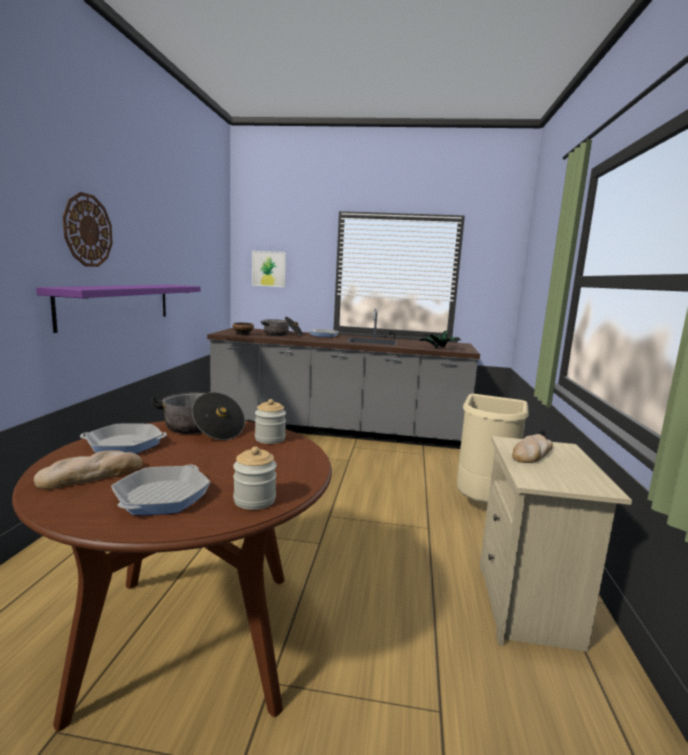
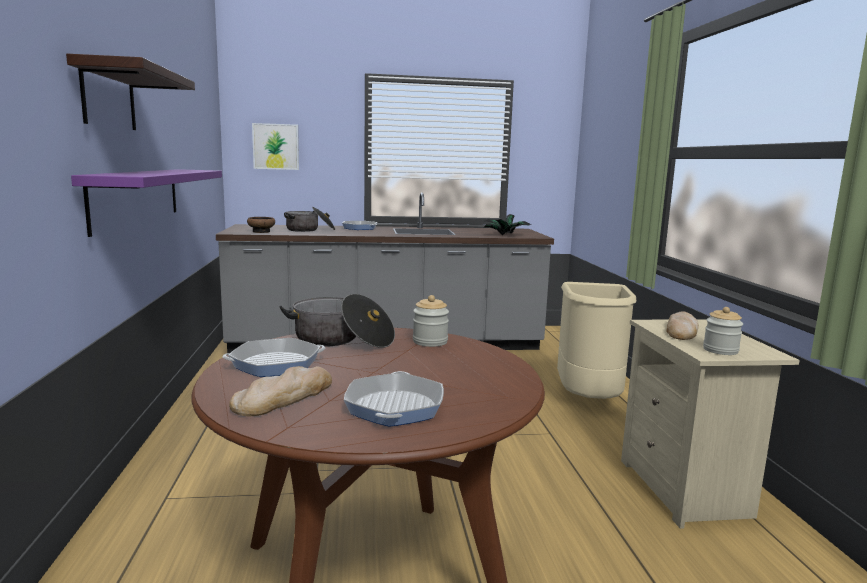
camera: 15 degrees left, 0 degrees up
wall clock [63,192,113,267] -> shelf [66,54,195,130]
jar [233,446,277,510] -> jar moved to [703,307,743,355]

